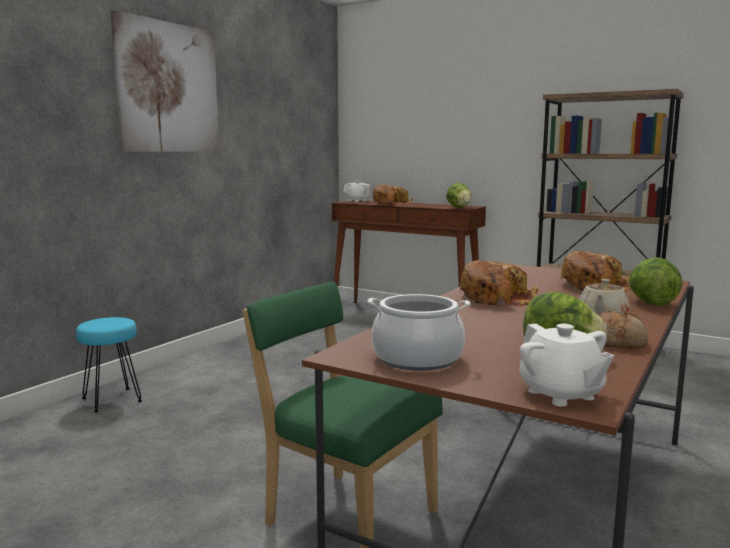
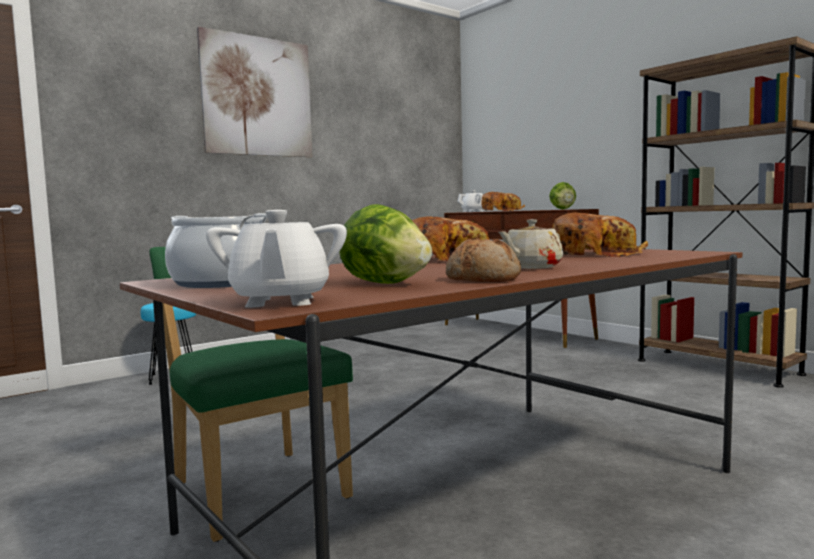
camera: 20 degrees right, 5 degrees down
lettuce [629,257,682,306] -> none

